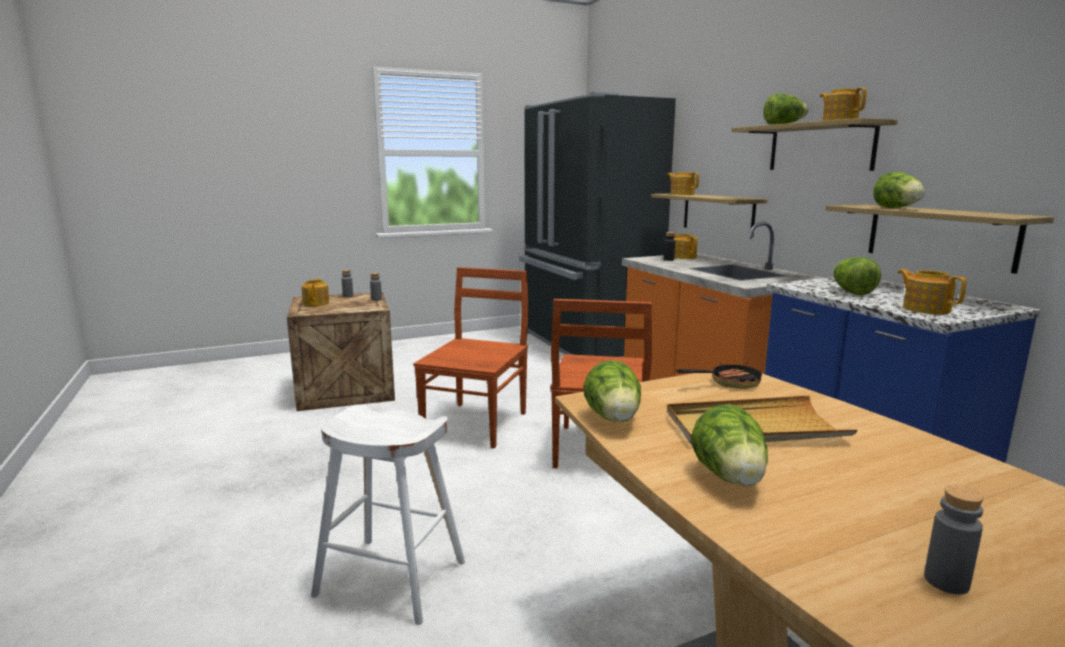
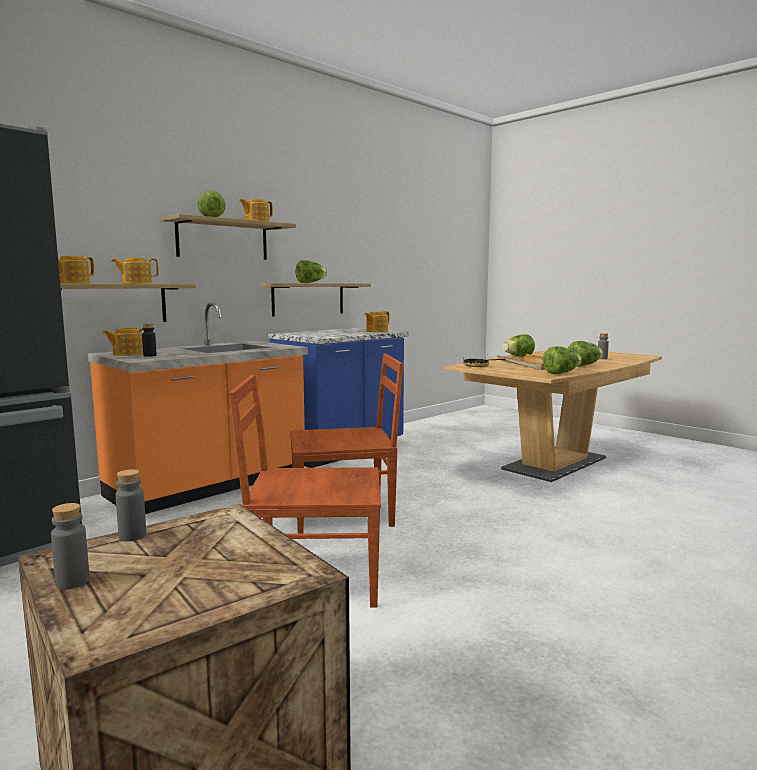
camera: 110 degrees left, 5 degrees down
teapot [301,278,329,306] -> teapot moved to [111,258,159,284]
white stool [311,404,465,625] -> none
lettuce [833,257,881,295] -> lettuce moved to [503,334,535,357]

